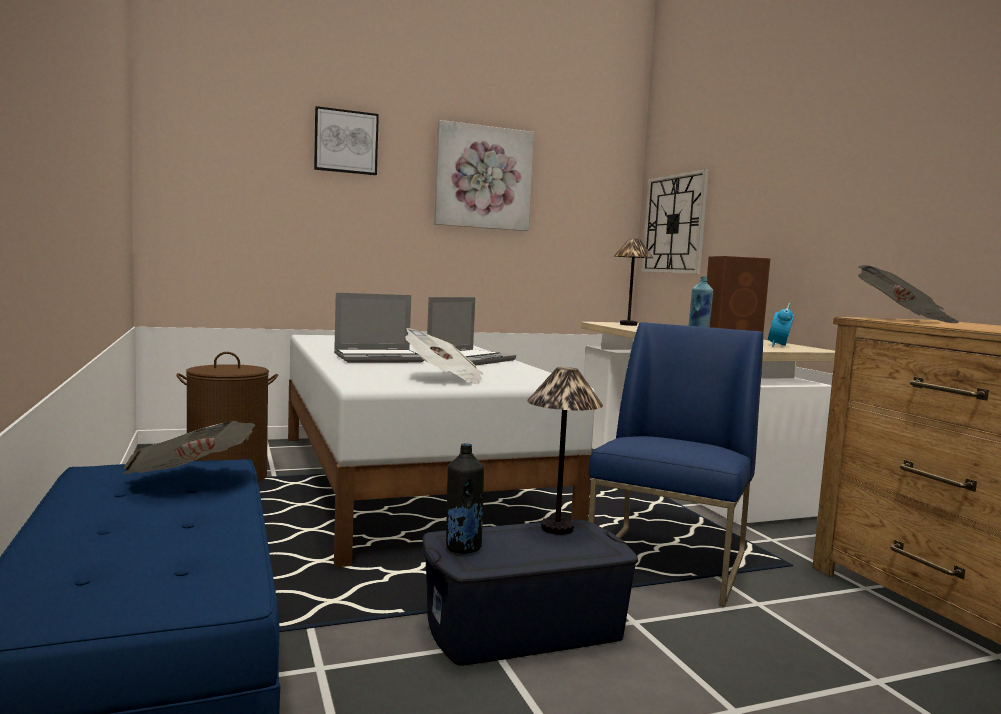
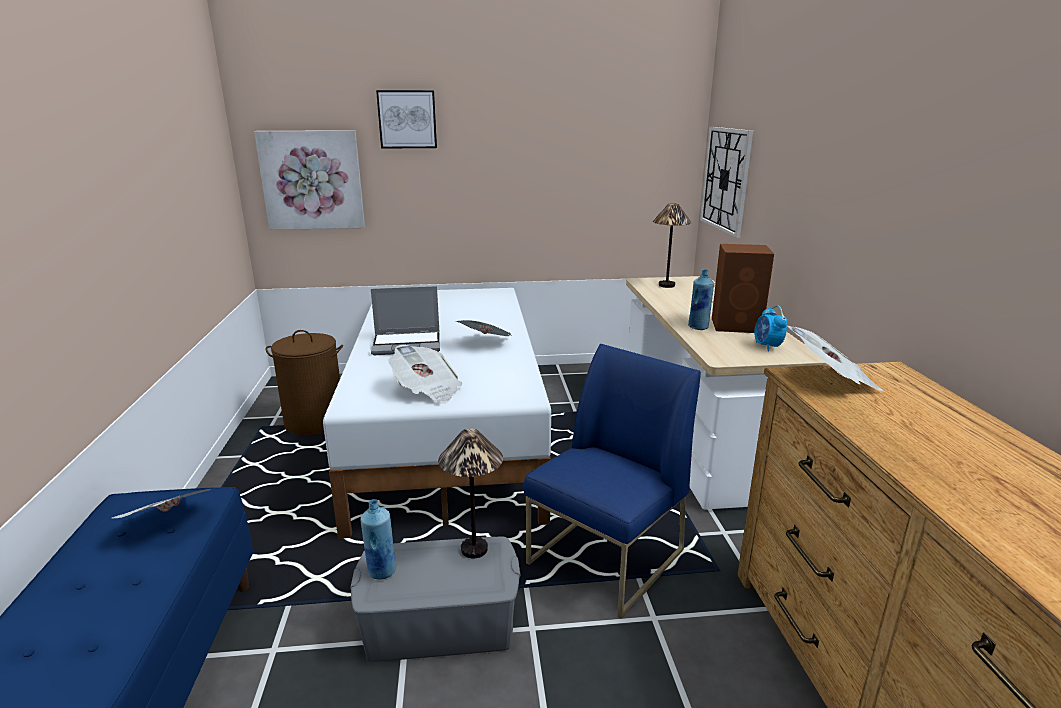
camera: 15 degrees right, 15 degrees up
blue storage box [423,519,638,666] -> grey storage box [350,537,521,662]
laptop [427,297,516,366] -> newspaper [456,320,511,336]
picture [434,120,534,231] -> picture moved to [254,130,365,230]
black bottle [446,443,484,554] -> blue bottle [360,499,396,580]
alarm clock [768,303,794,347] -> alarm clock turned 45 degrees counterclockwise [754,305,788,352]

